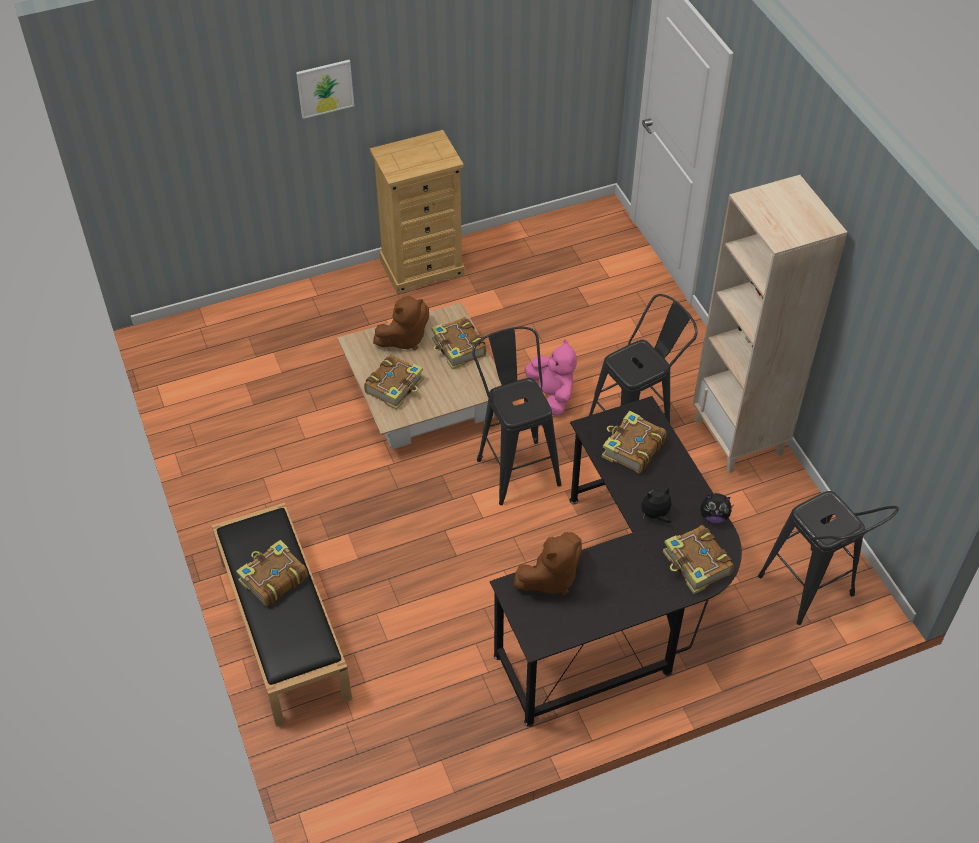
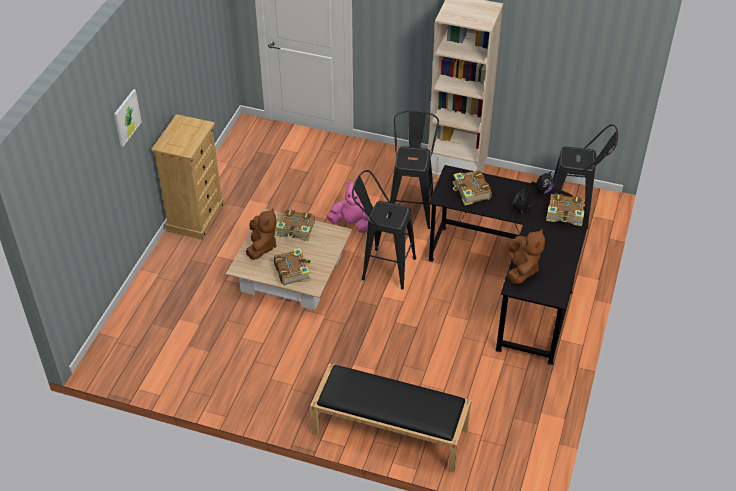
camera: 50 degrees left, 5 degrees down
book [236,540,308,607] -> none

